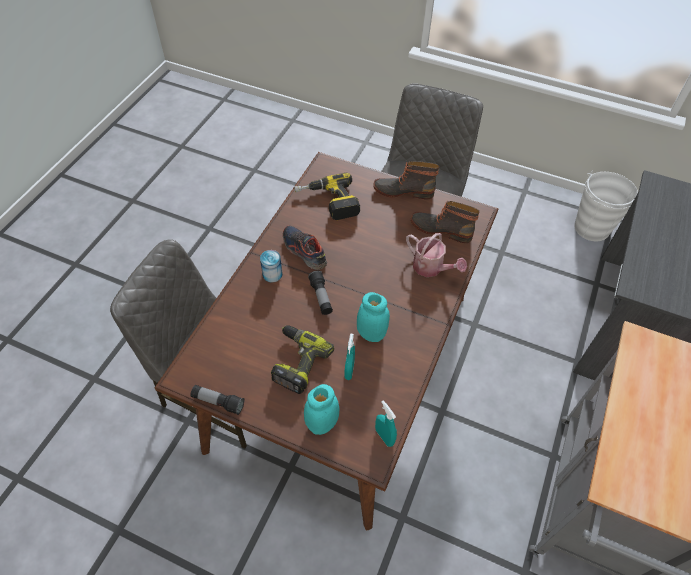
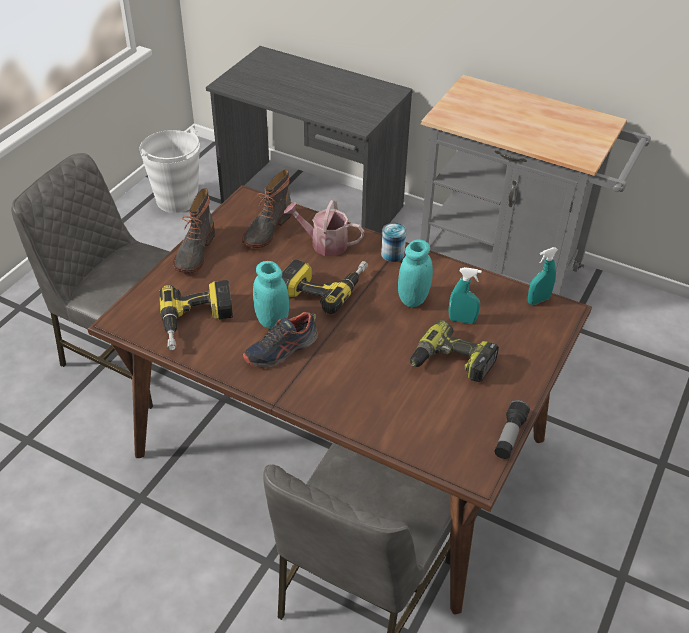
camera: 85 degrees left, 10 degrees down
can [260,250,282,282] -> can moved to [381,223,406,262]
turquoise jar [304,384,339,435] -> turquoise jar moved to [253,261,289,329]
flashlight [308,271,333,315] -> none
watering can [406,233,467,277] -> watering can turned 120 degrees counterclockwise [284,200,364,256]
none -> power drill [282,260,368,314]

